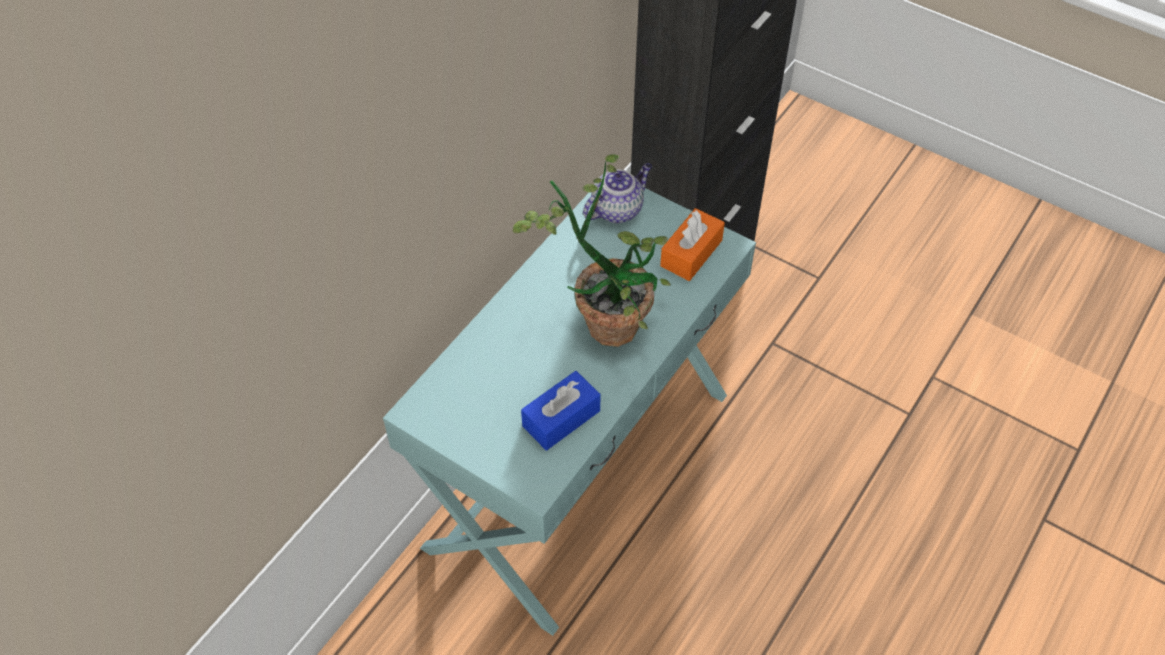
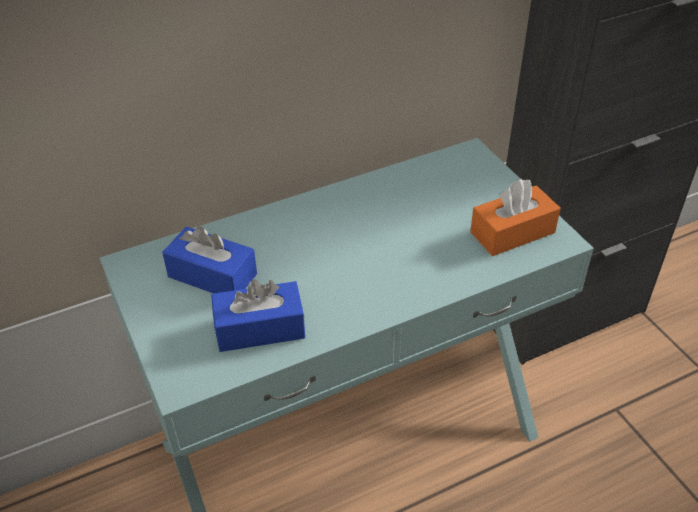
camera: 30 degrees right, 10 degrees down
potted plant [513,154,671,347] -> none
teapot [583,163,652,223] -> none
none -> blue tissue box [162,226,257,294]

